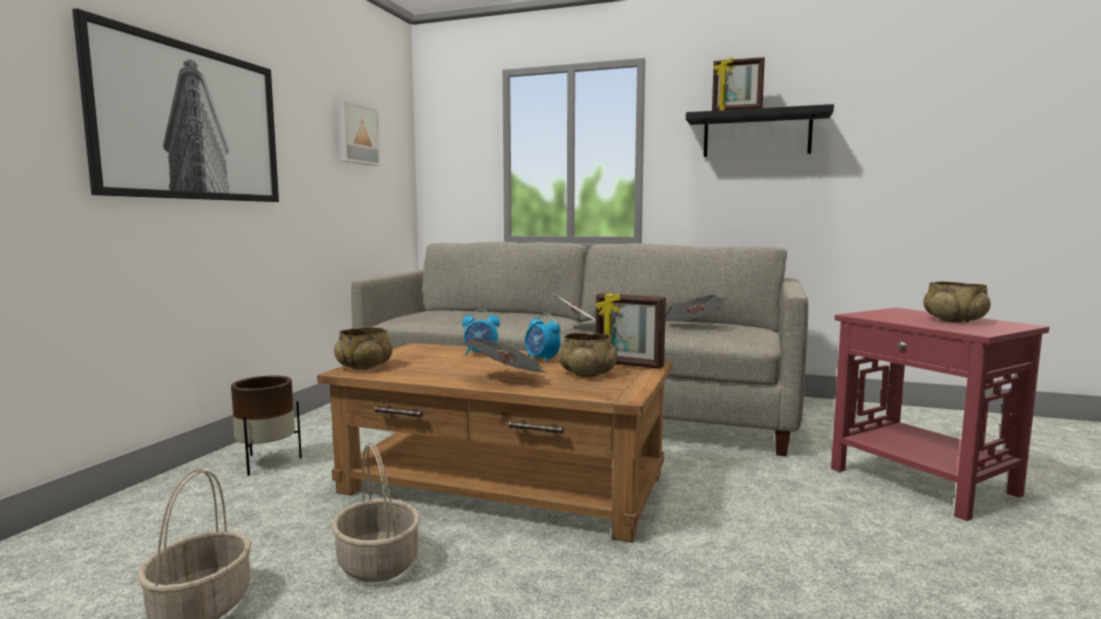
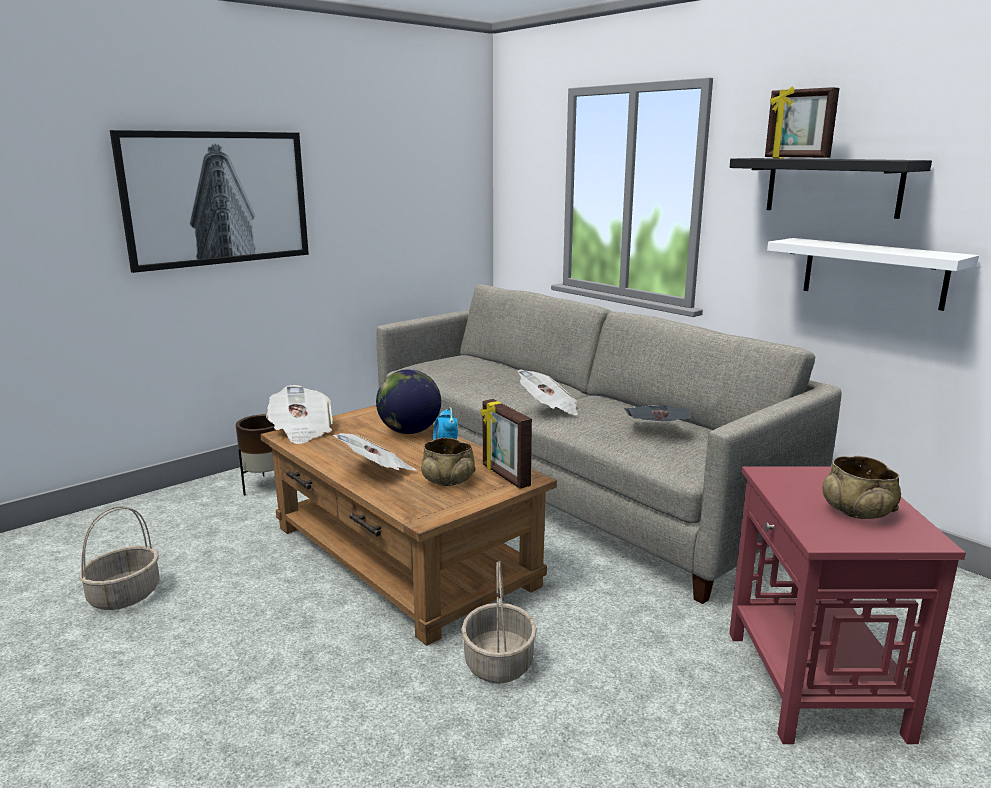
camera: 30 degrees right, 10 degrees up
basket [332,441,420,582] -> basket moved to [461,561,537,684]
beige bowl [334,327,393,370] -> newspaper [266,385,333,444]
picture [337,100,380,166] -> none
alarm clock [462,309,500,355] -> globe [376,369,441,434]
none -> white shelf [767,238,979,311]

